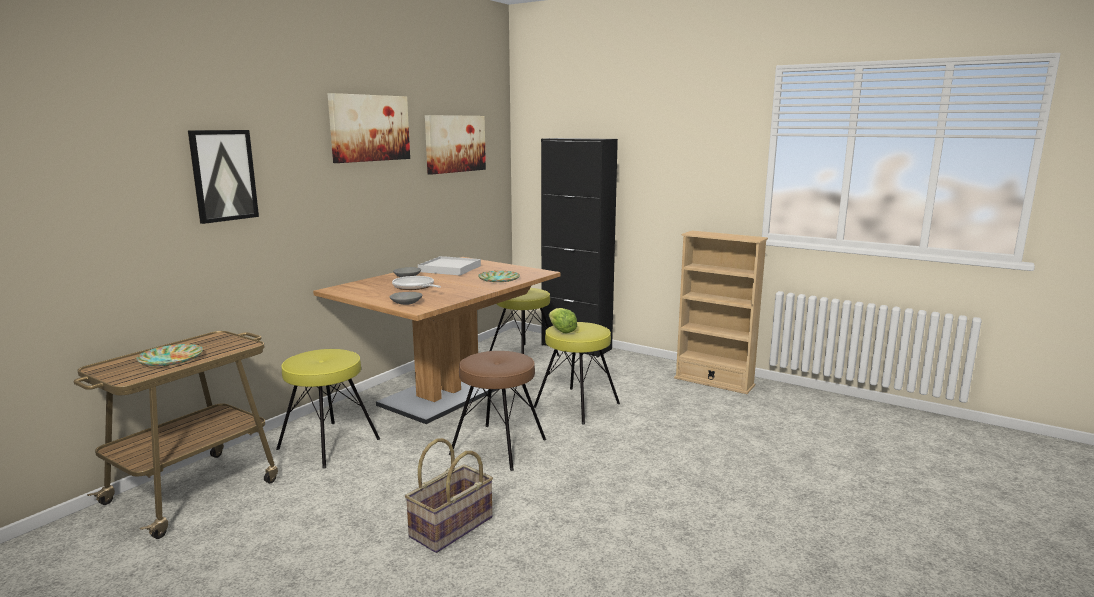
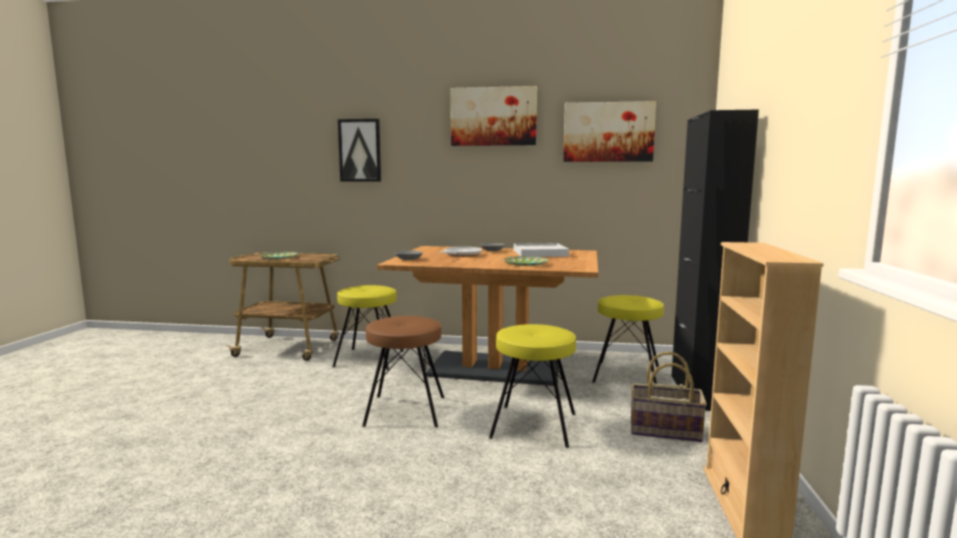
camera: 65 degrees right, 5 degrees down
basket [405,438,493,553] -> basket moved to [631,352,707,442]
lettuce [549,308,577,333] -> none

